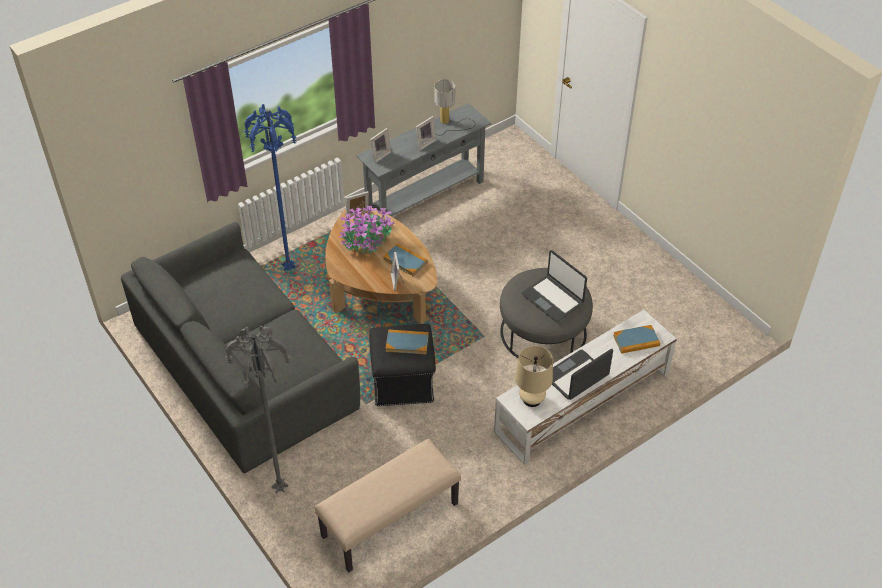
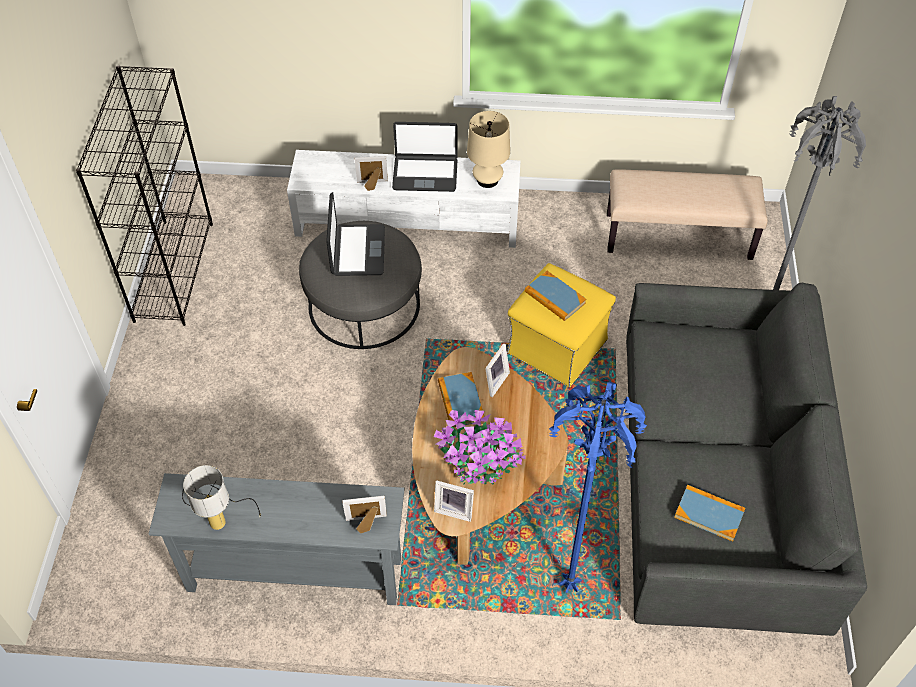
camera: 140 degrees left, 5 degrees up
black ottoman [369,324,436,406] -> yellow ottoman [507,263,616,387]
picture frame [416,116,437,150] -> picture frame moved to [354,156,388,191]
book [613,325,660,354] -> book moved to [674,485,745,542]
none -> black bookcase [76,65,213,326]

